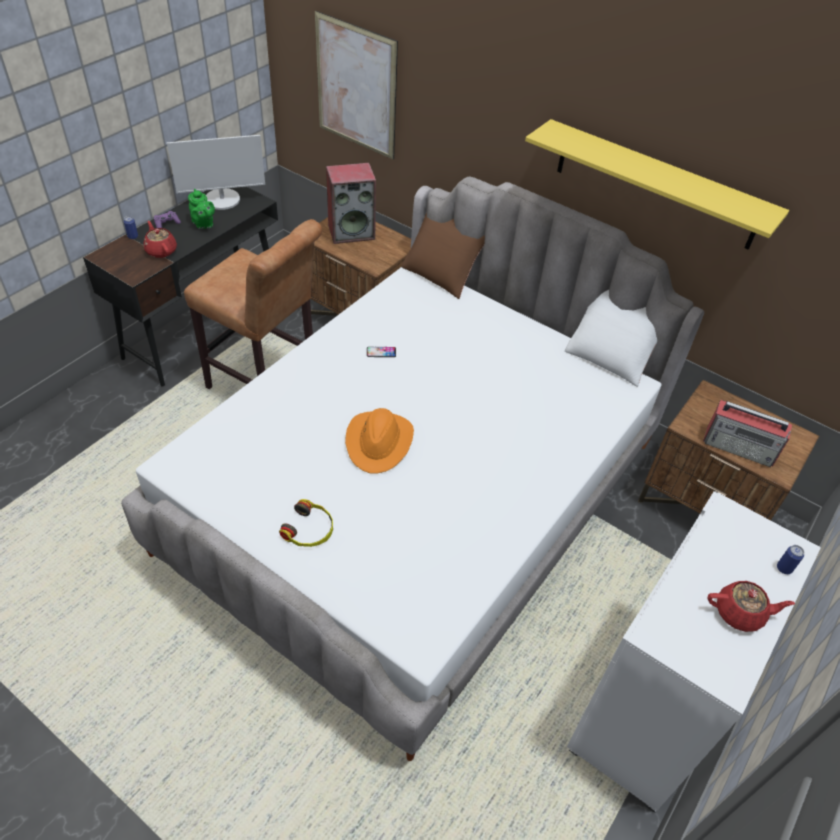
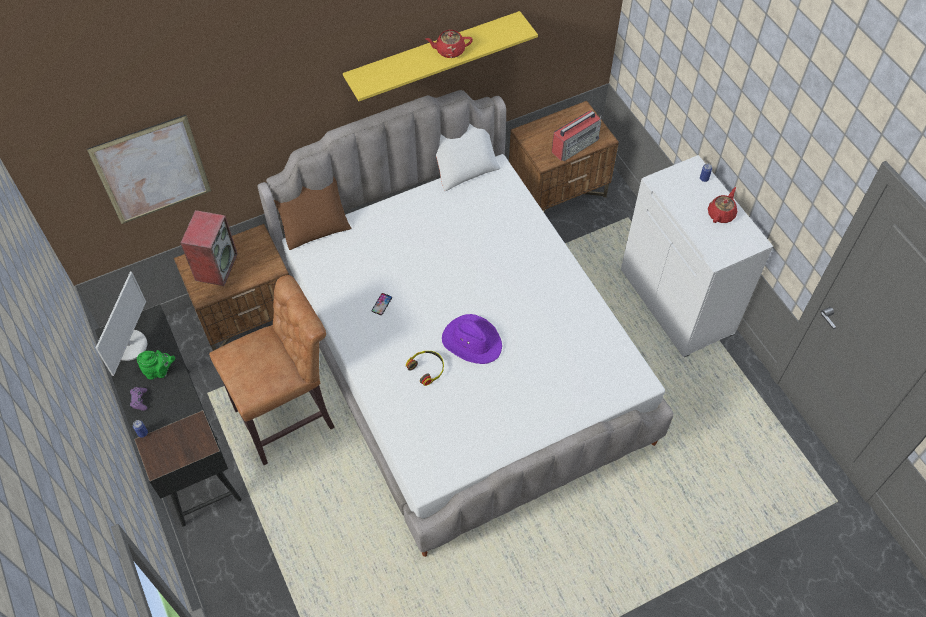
camera: 60 degrees left, 10 degrees up
red teapot [143,221,177,258] -> red teapot moved to [425,30,473,58]
headphones [279,499,333,547] -> headphones moved to [406,351,444,386]
orange hat [345,408,414,474] -> purple hat [442,314,502,364]

